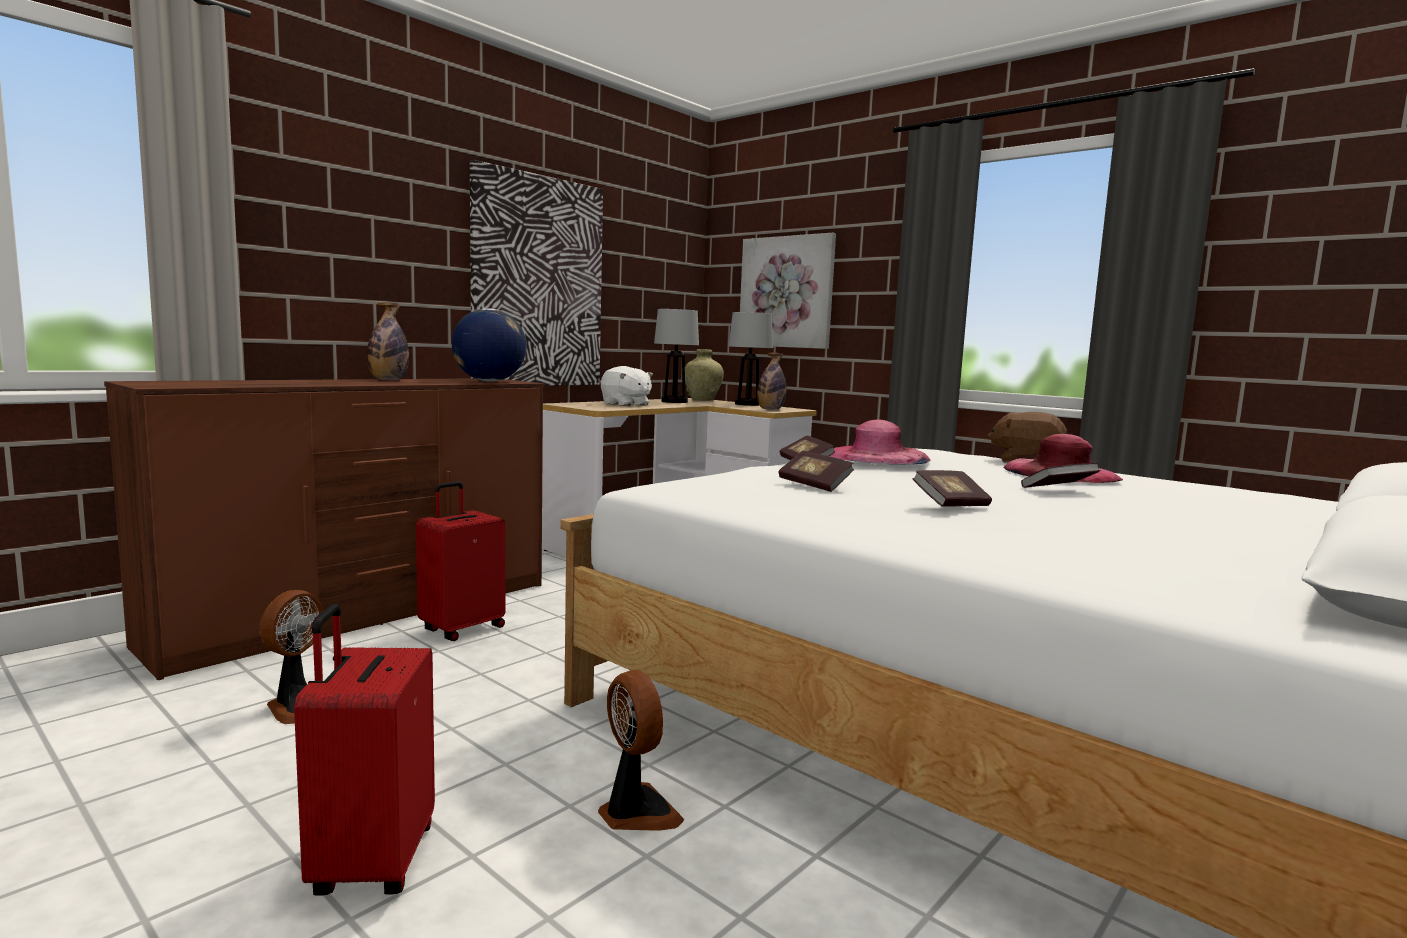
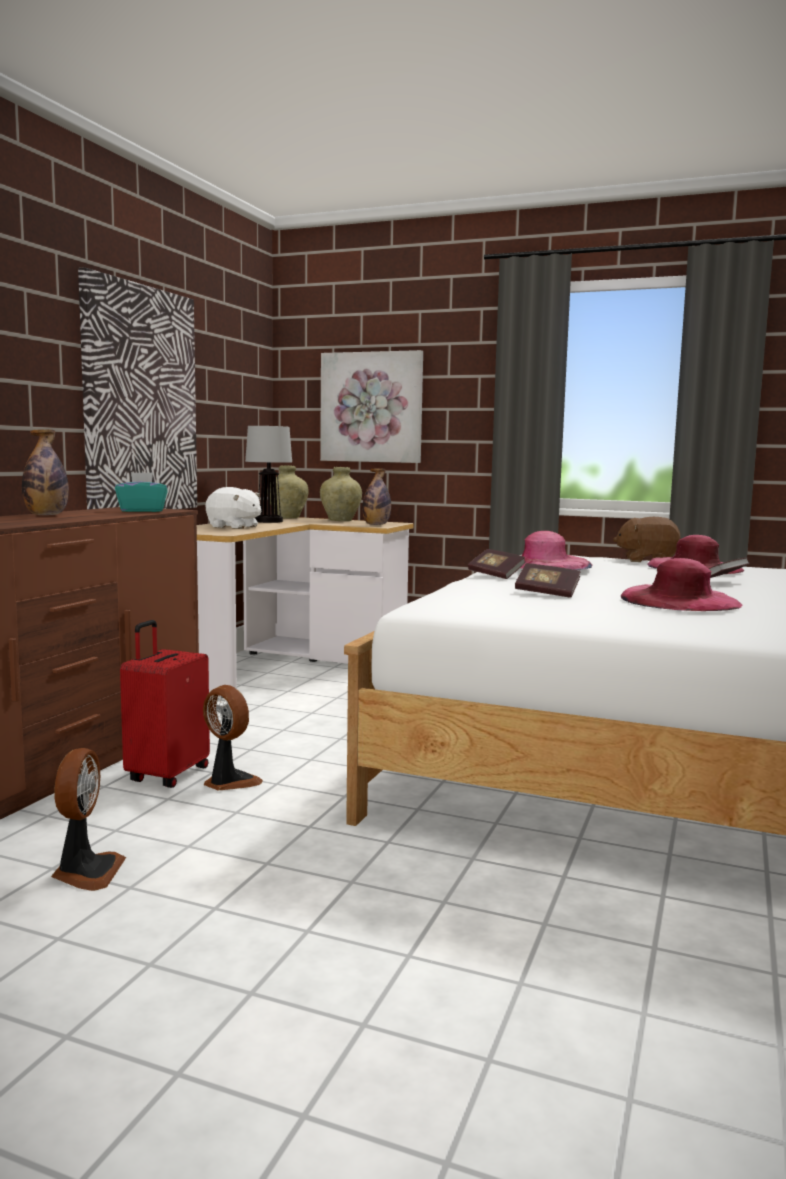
camera: 20 degrees left, 0 degrees up
red suitcase [294,604,435,896] -> none
globe [452,308,526,382] -> turquoise tissue box [115,472,167,512]
fan [598,670,684,831] -> fan moved to [203,685,263,790]
table lamp [728,312,773,406] -> beige vase [320,467,362,521]
book [912,470,992,507] -> pink hat [621,558,742,611]

